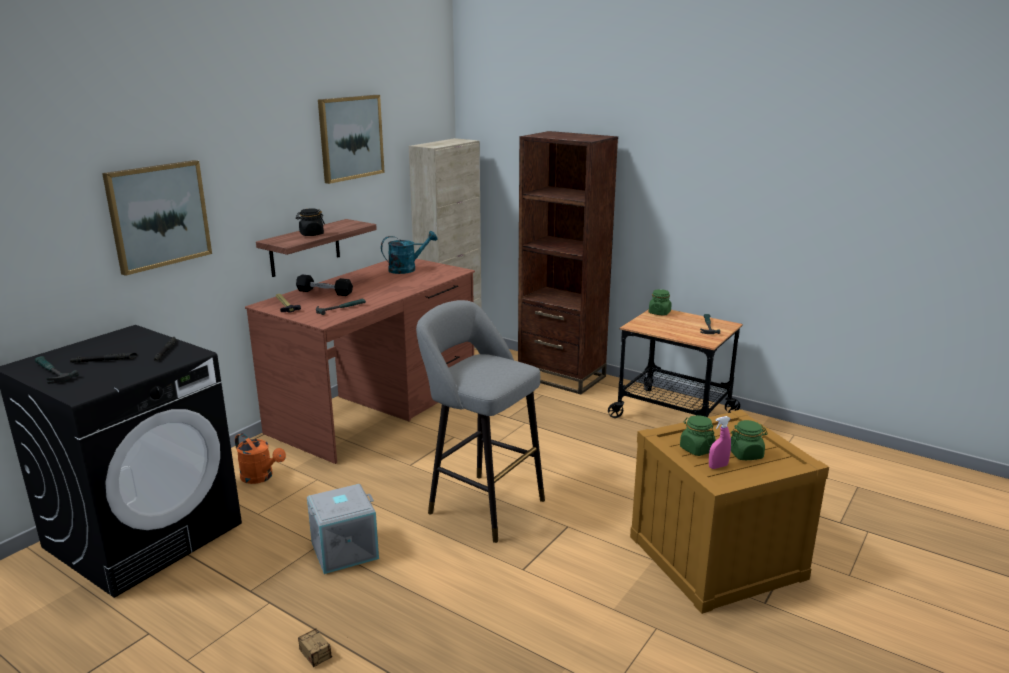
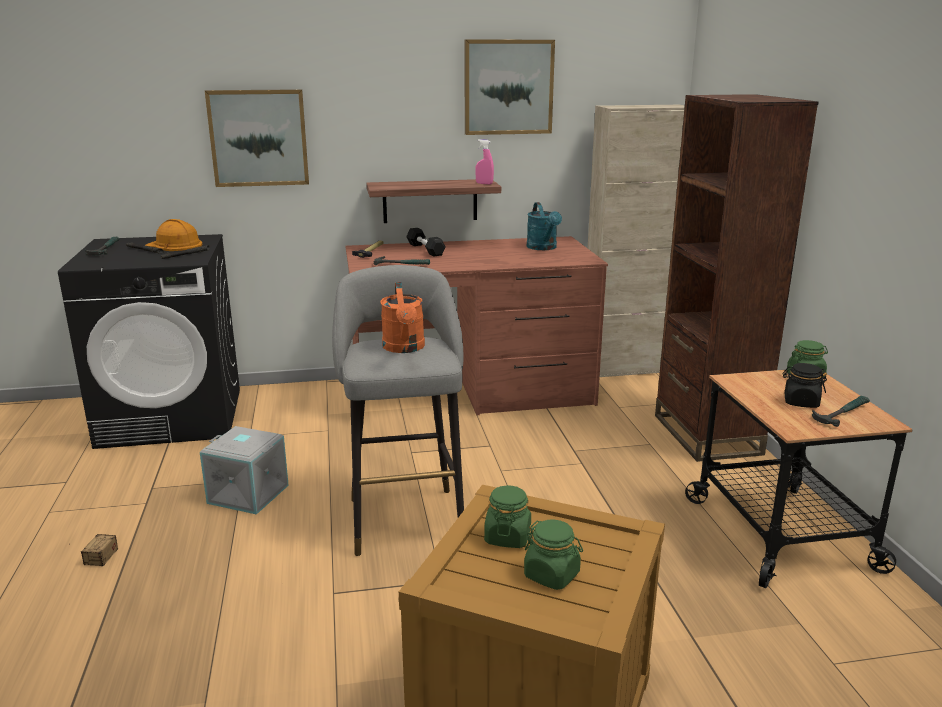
camera: 45 degrees right, 0 degrees up
orange watering can [235,433,286,484] -> orange watering can moved to [380,282,425,353]
black jar [296,209,325,236] -> black jar moved to [782,363,827,408]
turquoise watering can [381,231,437,274] -> turquoise watering can turned 60 degrees clockwise [526,202,562,250]
pink spray bottle [709,416,731,469] -> pink spray bottle moved to [475,139,494,184]
none -> orange hard hat [145,219,203,251]

